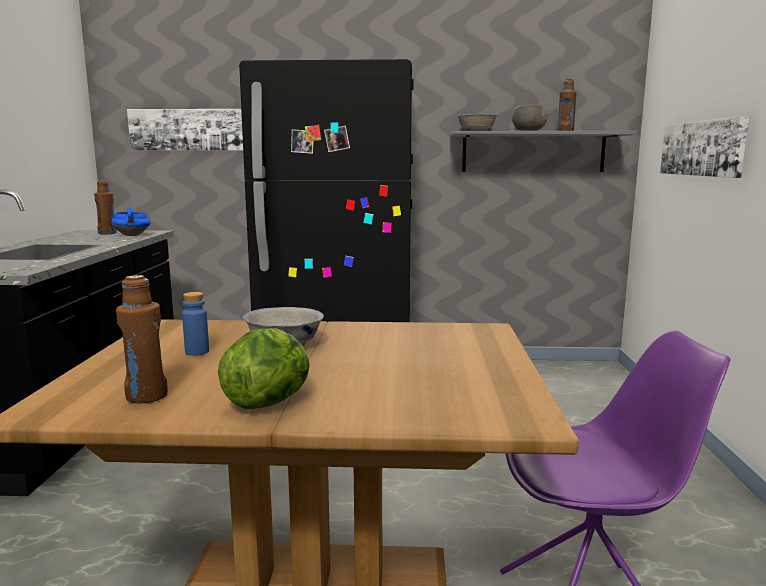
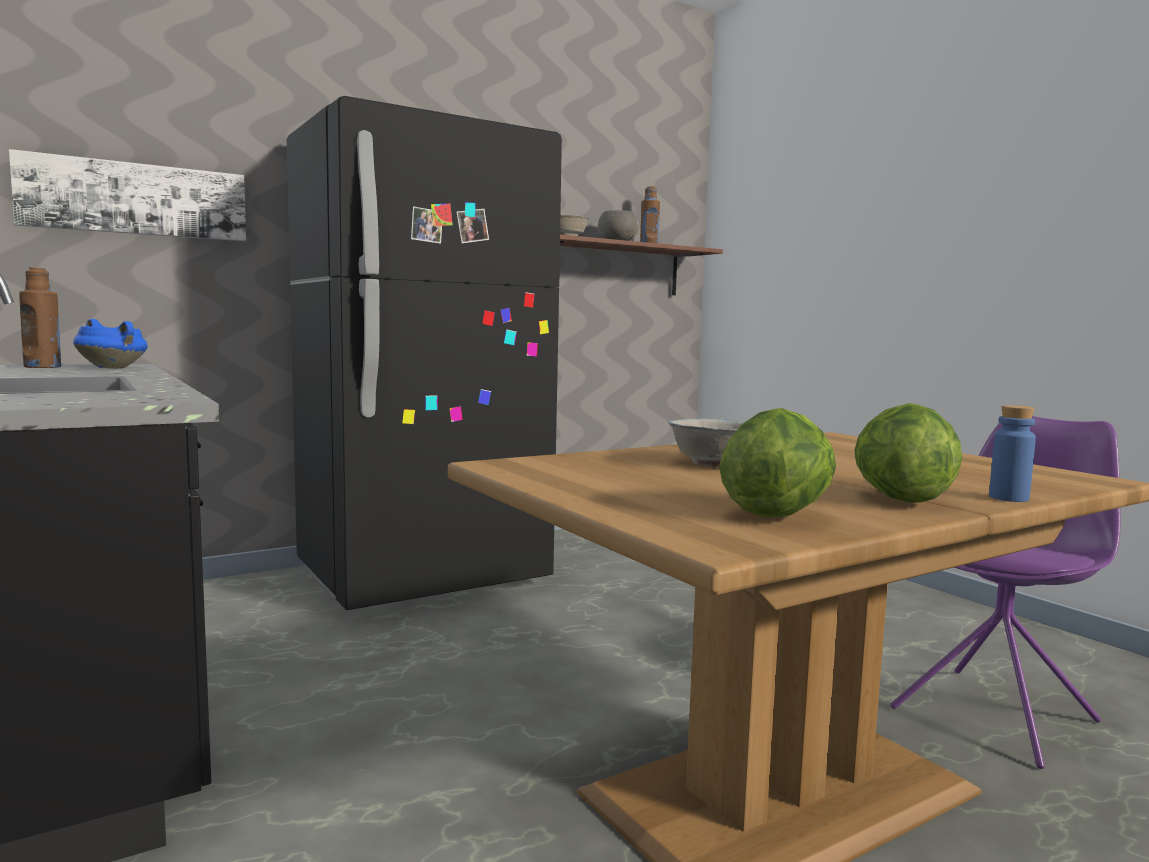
camera: 35 degrees left, 5 degrees down
brown bottle [116,275,168,404] -> lettuce [719,408,836,518]
blue bottle [182,292,209,356] -> blue bottle moved to [989,405,1036,502]
grey shelf [449,131,637,172] -> brown shelf [560,234,723,295]
picture [660,116,749,178] -> none

